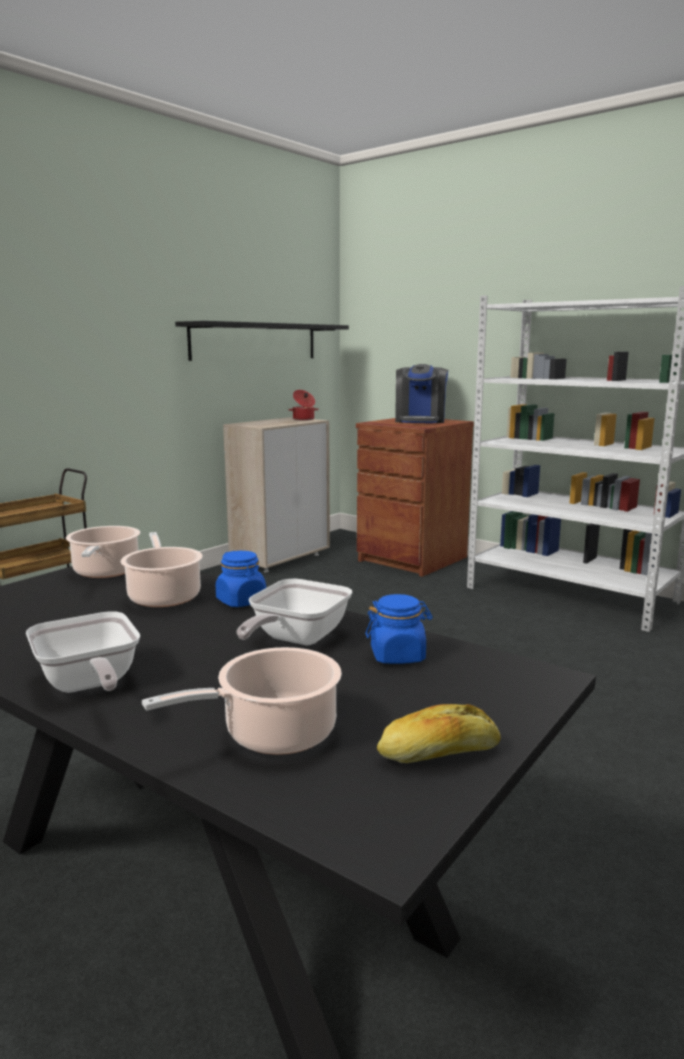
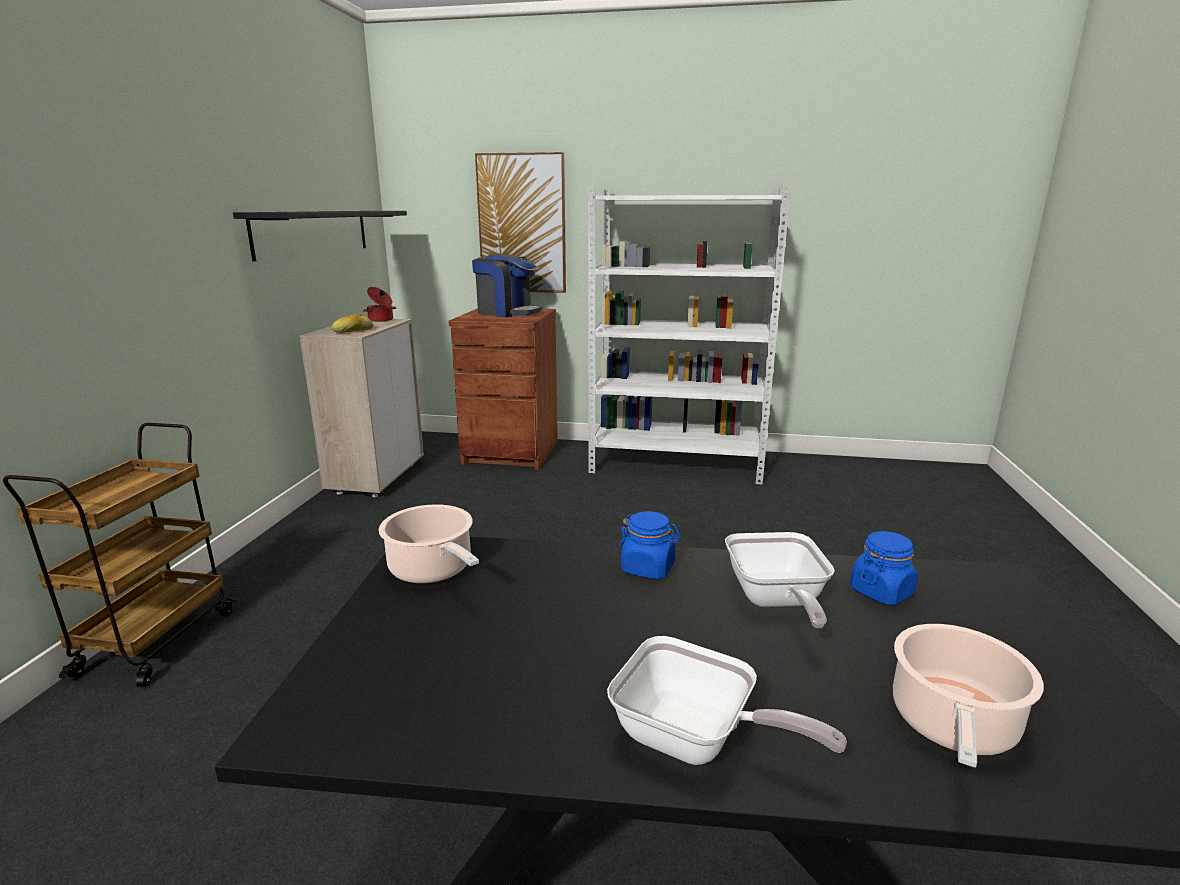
camera: 30 degrees left, 5 degrees up
cooking pot [121,532,203,607] -> none
bread [377,704,501,763] -> bread moved to [331,314,373,333]
coffee machine [395,364,448,423] -> coffee machine turned 45 degrees counterclockwise [472,254,542,317]
none -> picture [475,152,566,293]

